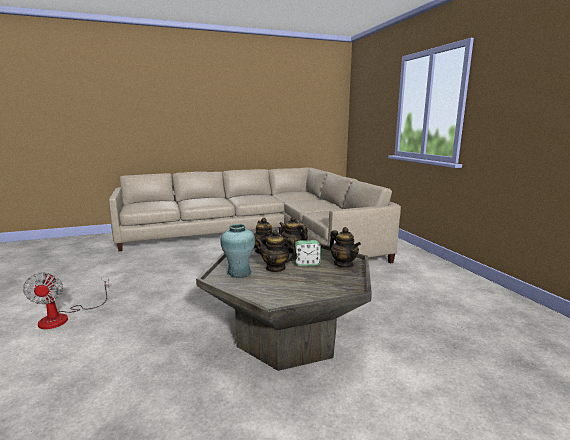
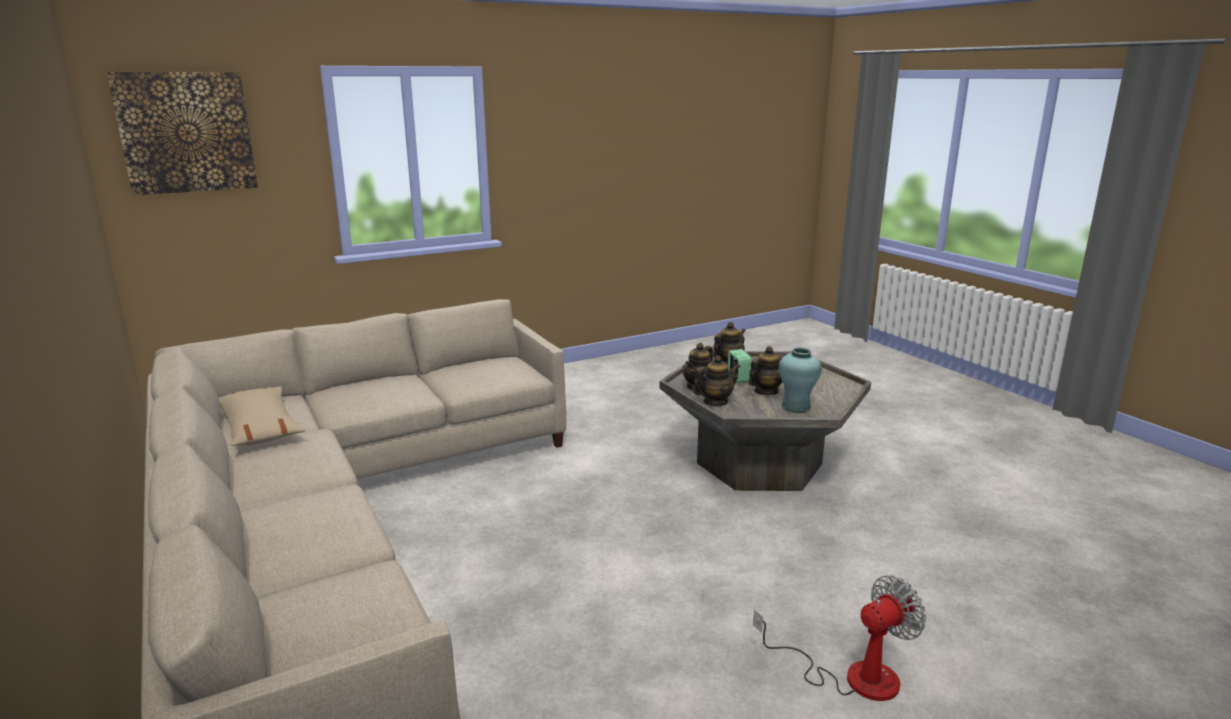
camera: 100 degrees left, 5 degrees up
teapot [255,230,298,272] -> teapot turned 135 degrees counterclockwise [748,346,786,395]
none -> picture [107,72,258,195]
none -> beige pillow [219,386,305,446]

